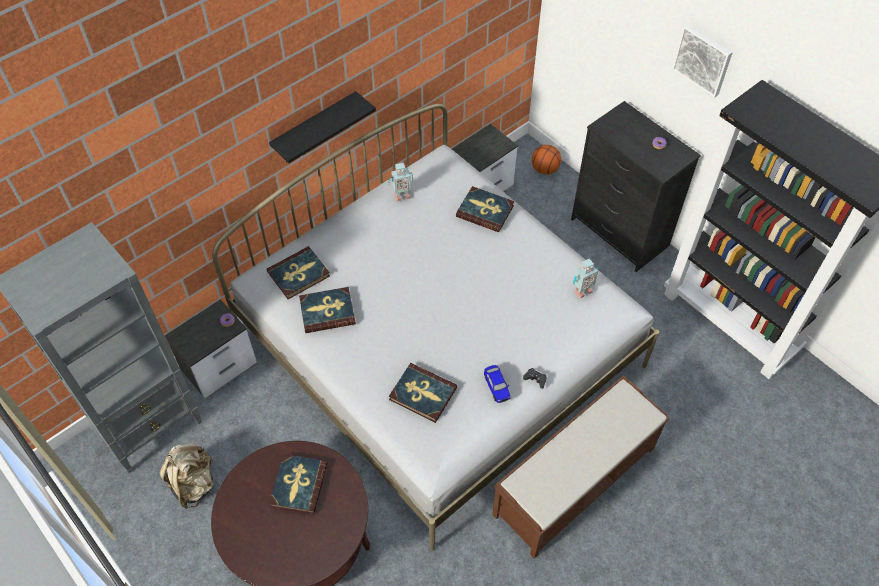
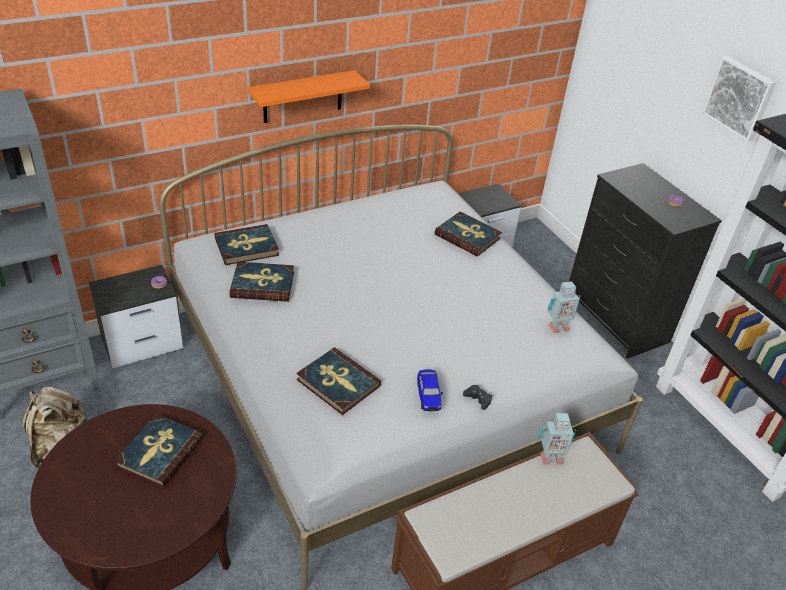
camera: 10 degrees right, 15 degrees down
black shelf [269,91,376,163] -> orange shelf [248,70,370,123]
toy robot [388,163,413,201] -> toy robot moved to [538,413,577,465]
basketball [532,145,561,175] -> none

